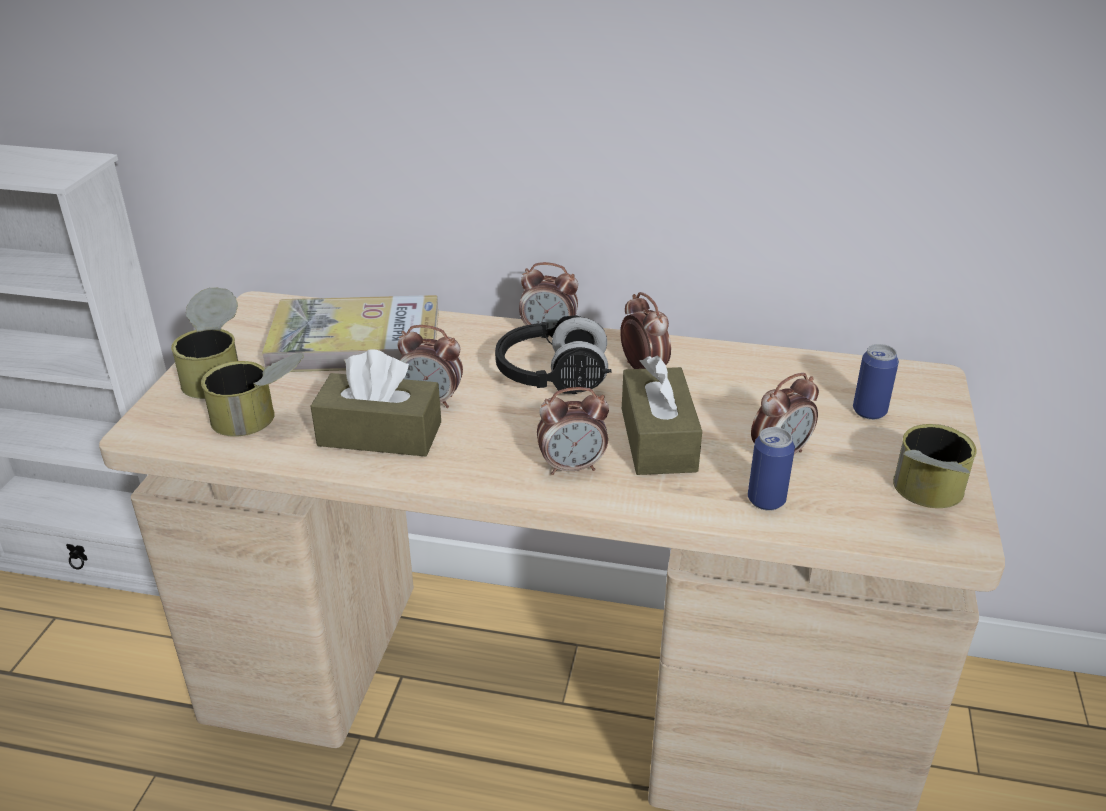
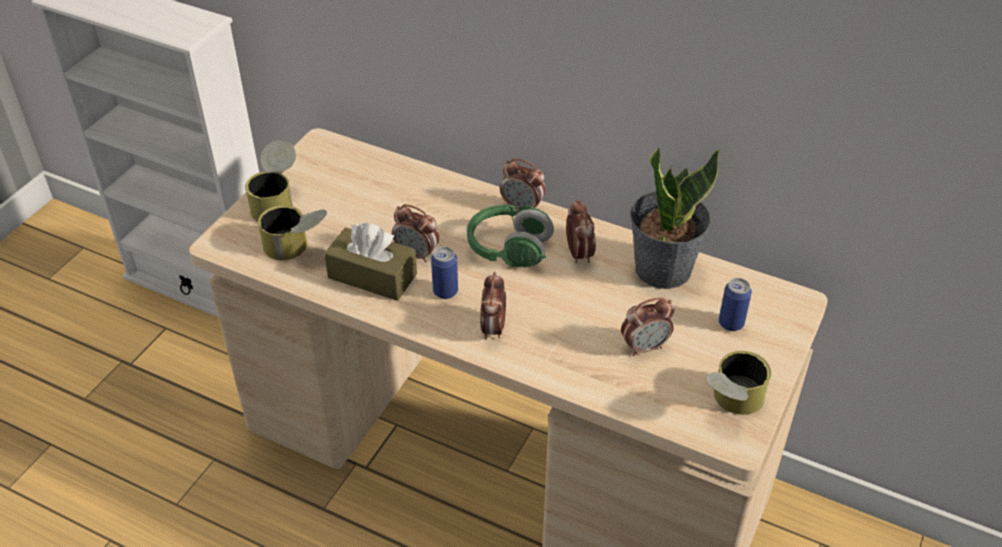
camera: 15 degrees right, 10 degrees up
book [262,295,438,372] -> none
black headphones [495,315,611,394] -> green headphones [467,204,554,267]
alarm clock [537,387,609,475] -> alarm clock turned 90 degrees clockwise [480,272,506,339]
brown tissue box [622,355,702,475] -> none
can [748,427,795,511] -> can moved to [431,246,458,299]
none -> potted plant [630,147,720,289]

